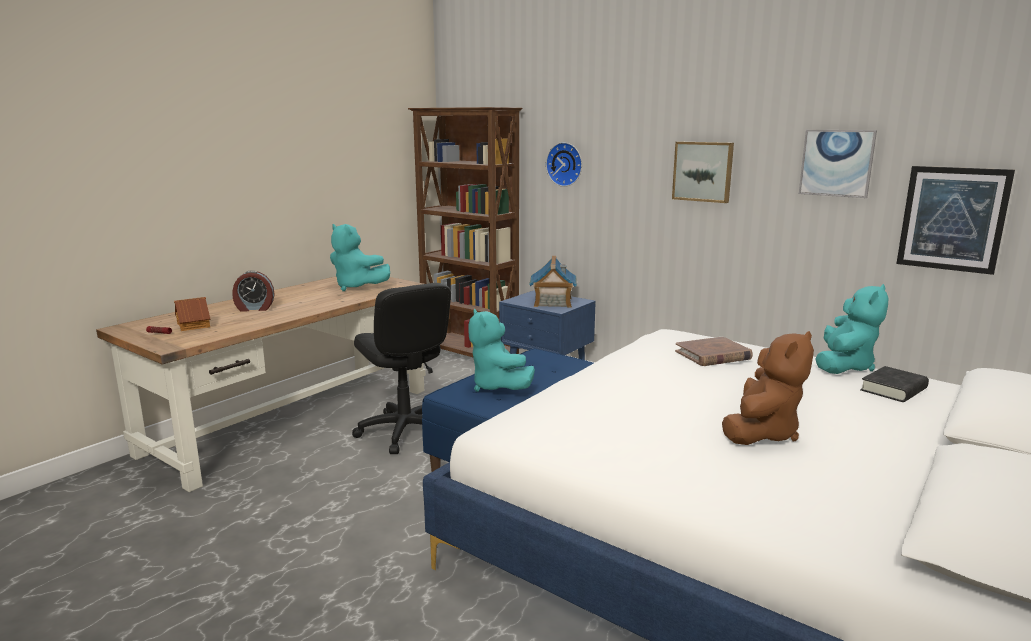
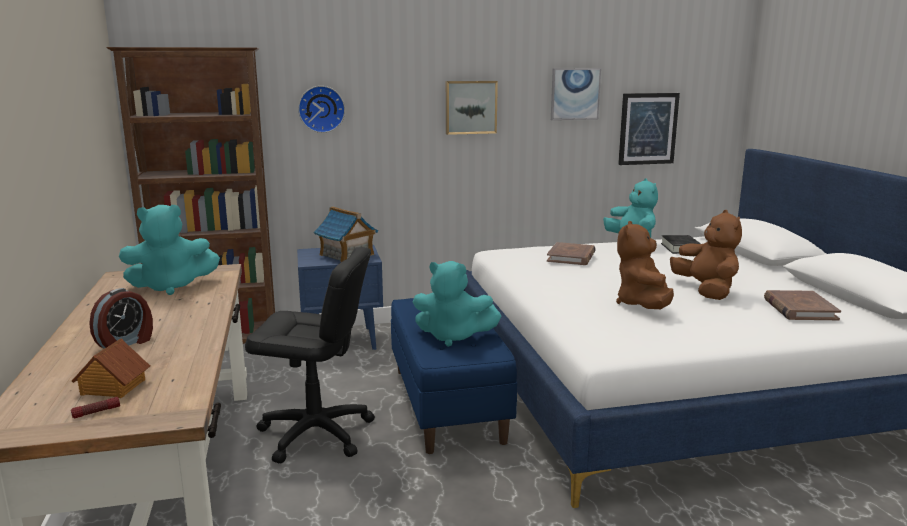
camera: 50 degrees left, 0 degrees up
none -> brown plush toy [616,221,674,309]
none -> brown book [764,290,841,320]

